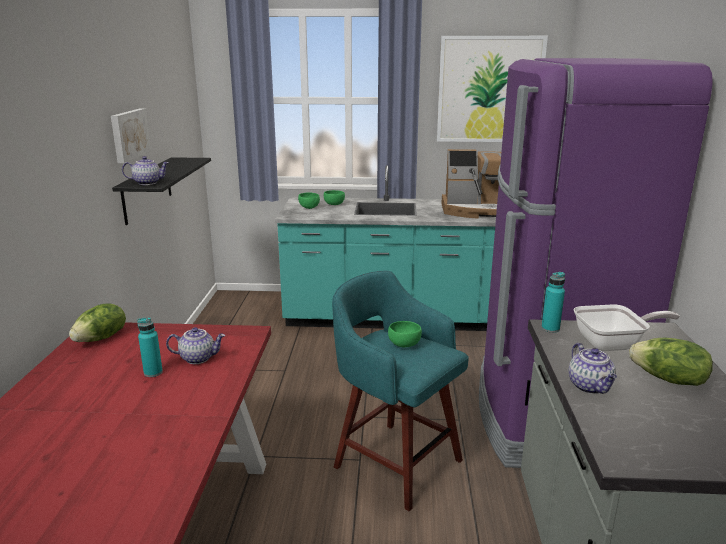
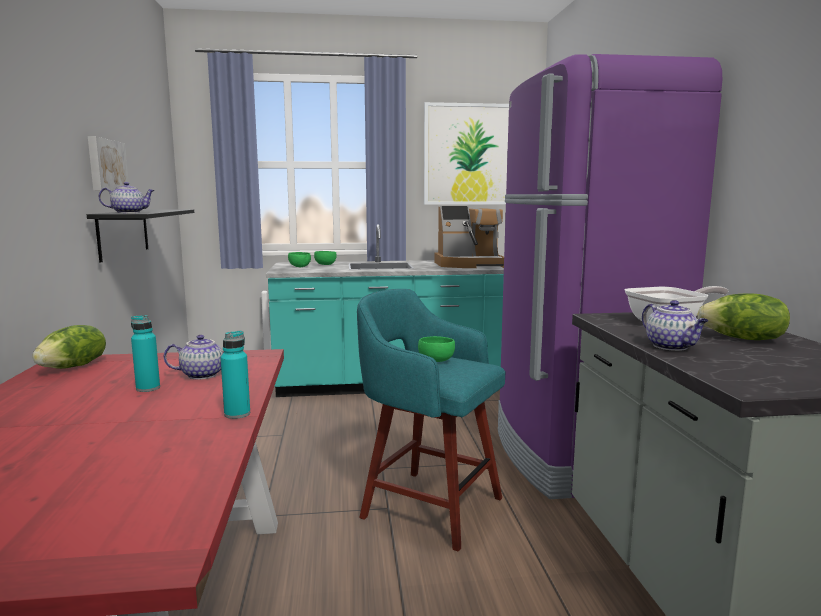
camera: 10 degrees left, 10 degrees down
turquoise bottle [541,272,565,333] -> turquoise bottle moved to [220,331,250,419]

